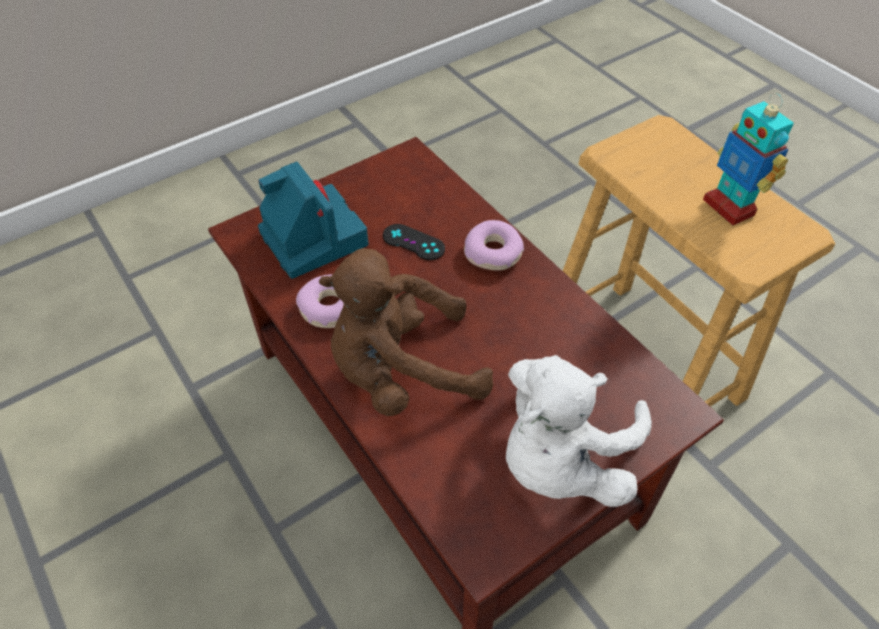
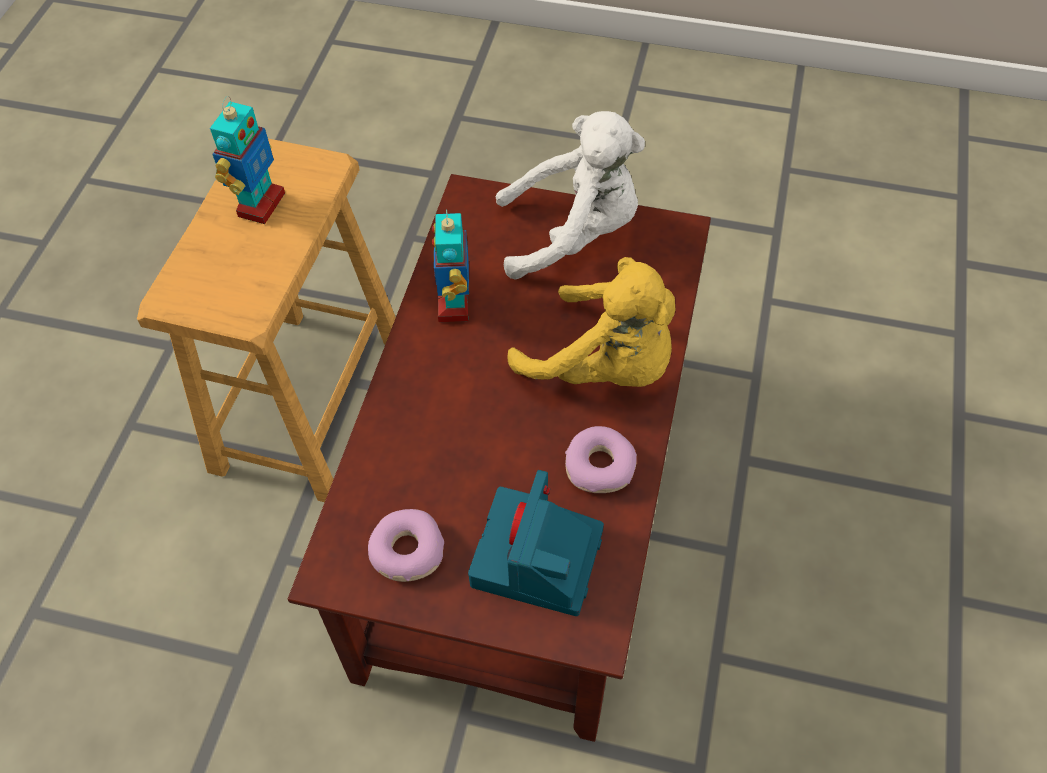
camera: 130 degrees left, 5 degrees up
brown plush toy [319,248,493,416] -> yellow plush toy [507,257,676,387]
black game controller [383,224,445,260] -> none
donut [464,220,524,271] -> donut moved to [368,509,444,582]
none -> toy robot [432,209,469,322]

